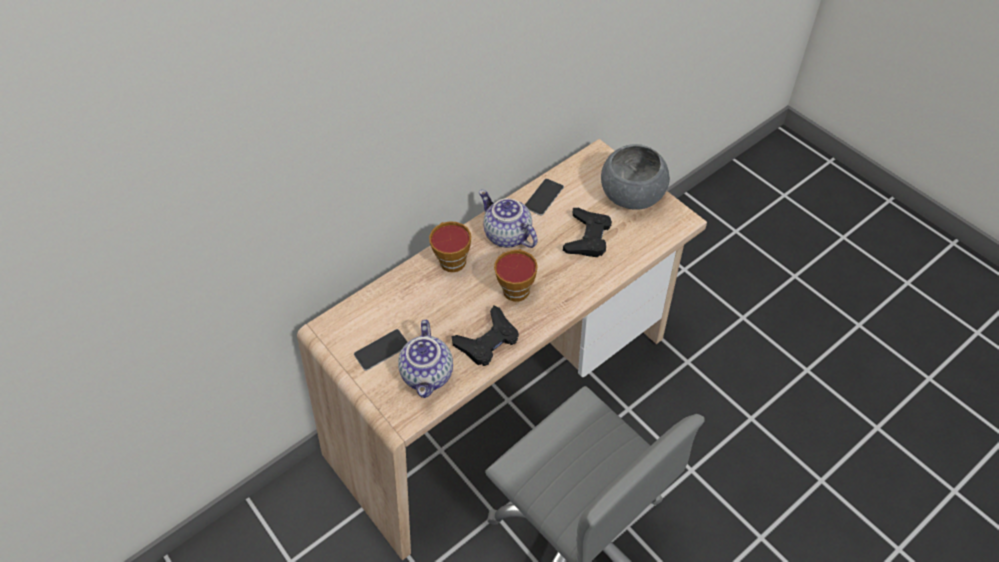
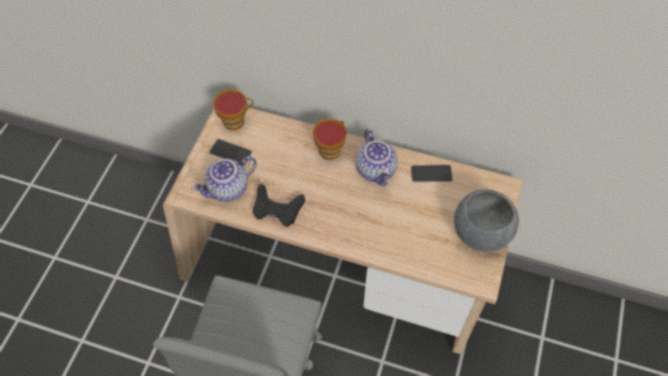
camera: 55 degrees right, 5 degrees up
teapot [479,190,538,248] -> teapot turned 150 degrees clockwise [356,129,398,186]
cup [494,249,538,302] -> cup moved to [213,89,253,130]
black game controller [563,208,612,257] -> none

